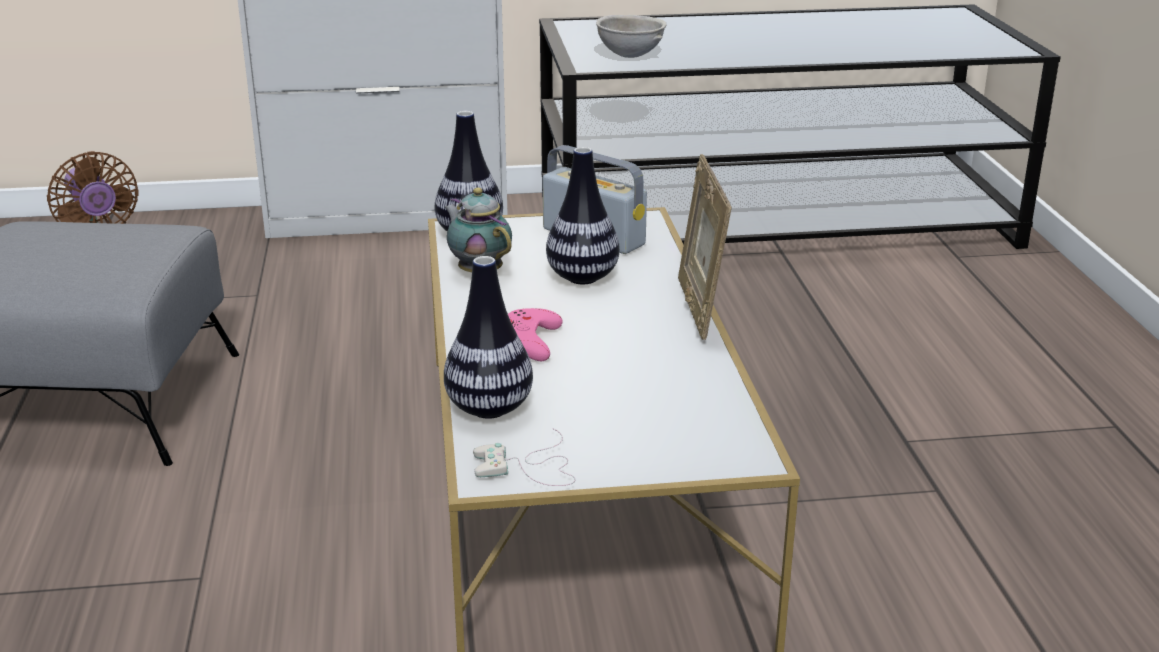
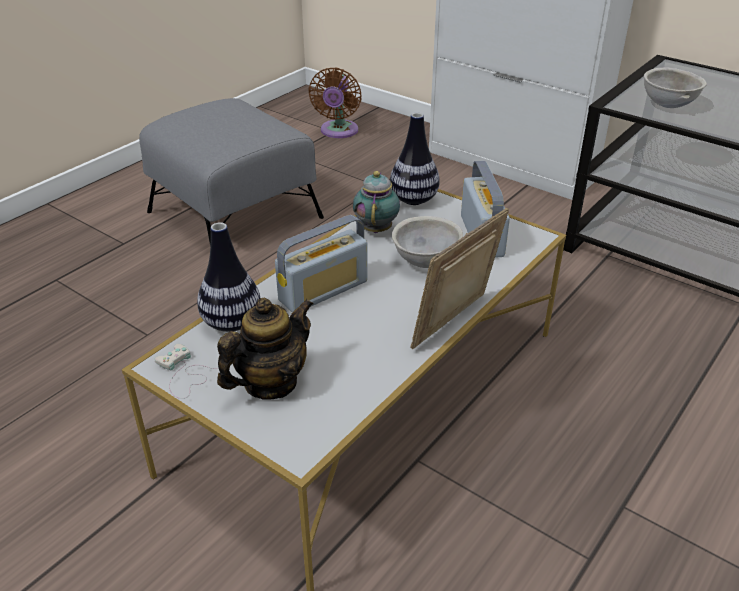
camera: 45 degrees right, 10 degrees up
pink game controller [508,308,563,361] -> radio [275,215,368,313]
vase [546,147,620,284] -> grey bowl [392,216,463,268]
none -> teapot [217,298,313,400]

